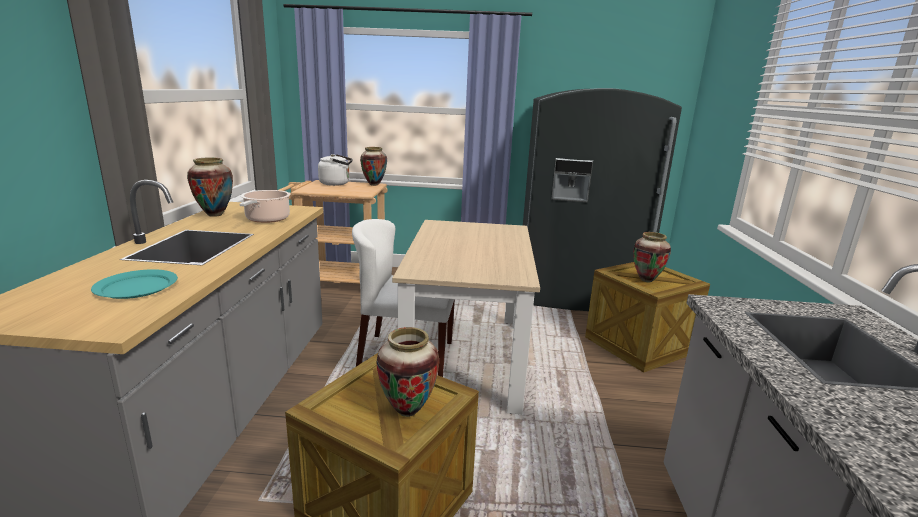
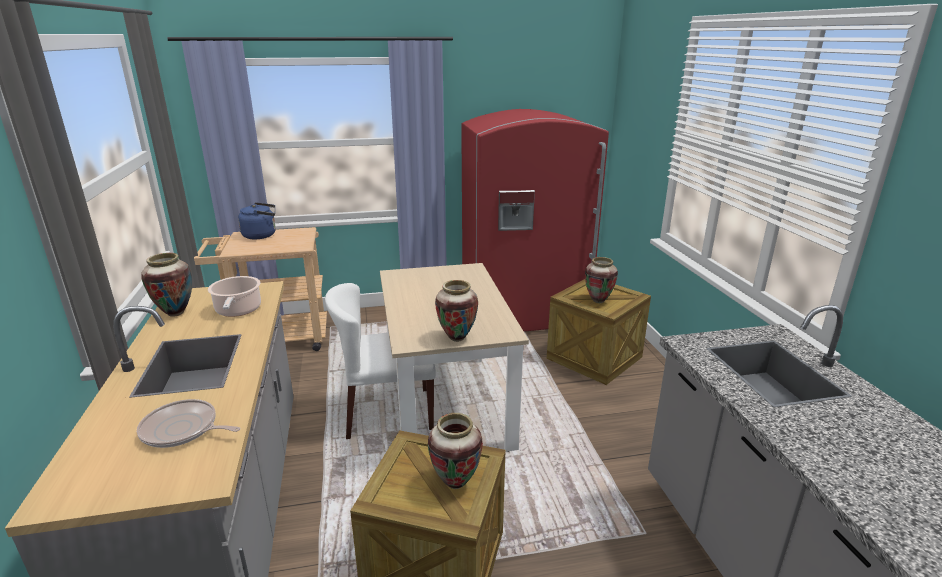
camera: 15 degrees left, 5 degrees up
turquoise plate [91,269,178,299] -> frying pan [137,399,241,448]
white kettle [318,154,353,186] -> blue kettle [238,202,276,239]
vase [360,147,387,186] -> vase moved to [435,280,478,342]
grey fridge [523,88,682,311] -> red fridge [461,109,609,331]

